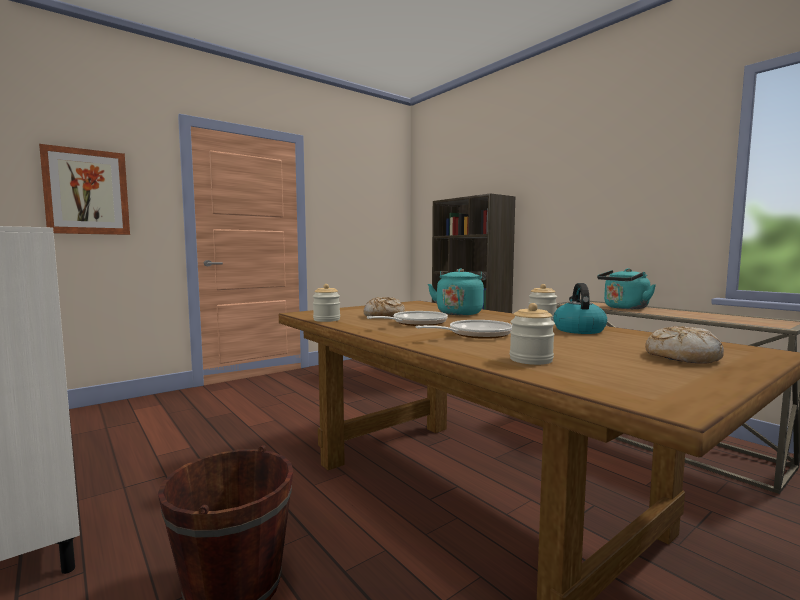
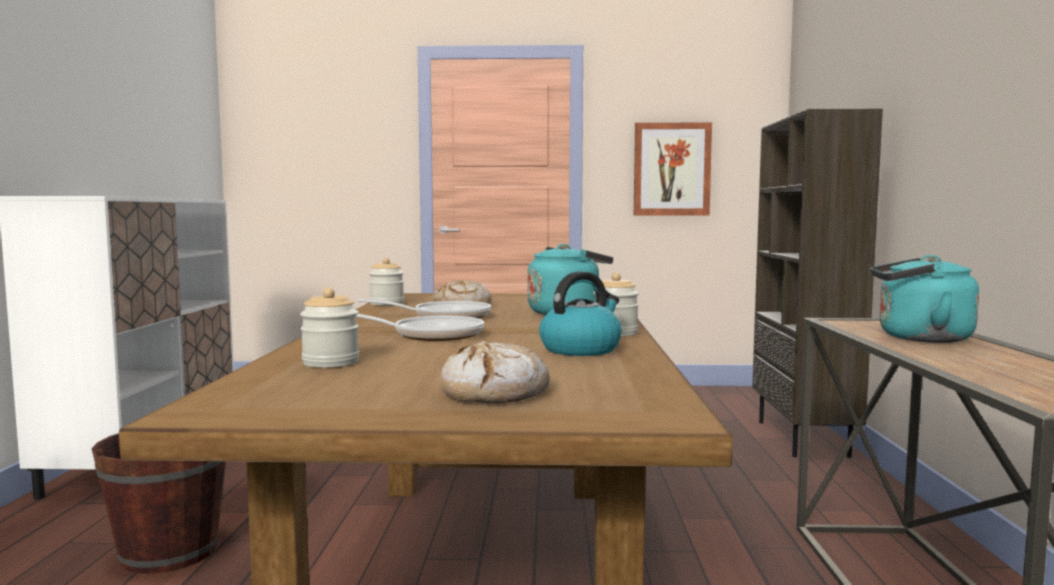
camera: 40 degrees right, 0 degrees up
picture [39,144,130,235] -> picture moved to [634,123,712,216]

